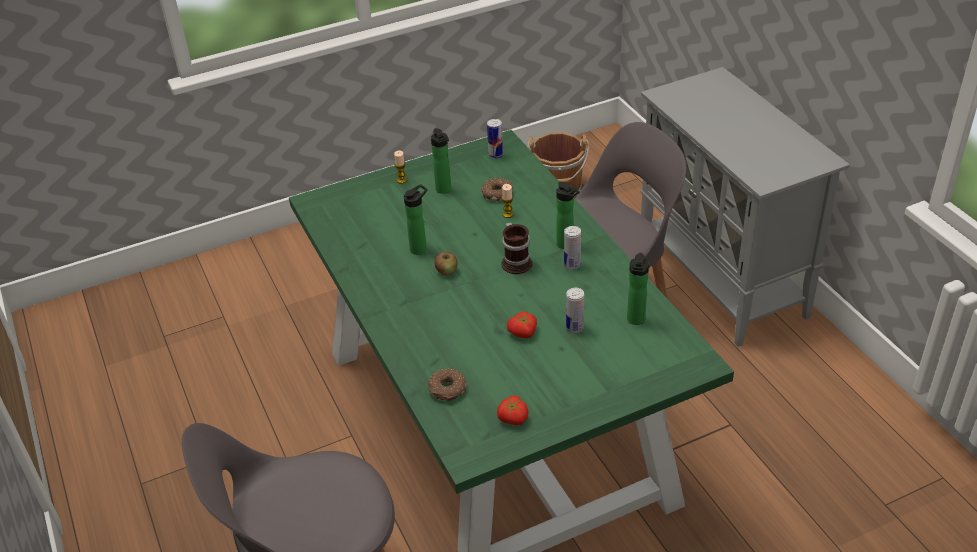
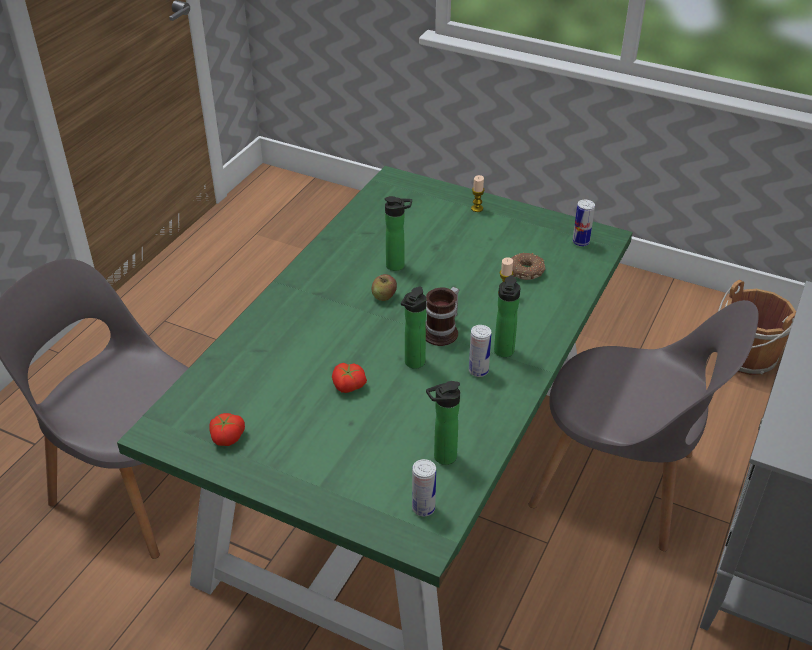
camera: 50 degrees right, 0 degrees up
donut [428,369,466,401] -> none
bottle [431,128,451,194] -> bottle moved to [401,286,427,369]
can [566,288,584,333] -> can moved to [412,459,436,516]

